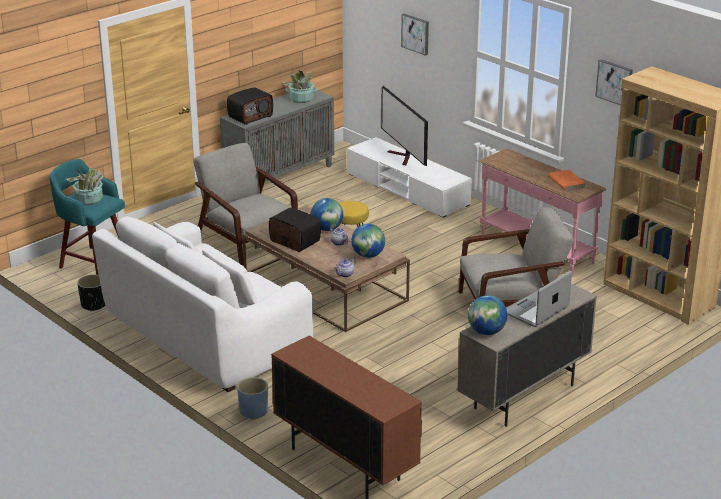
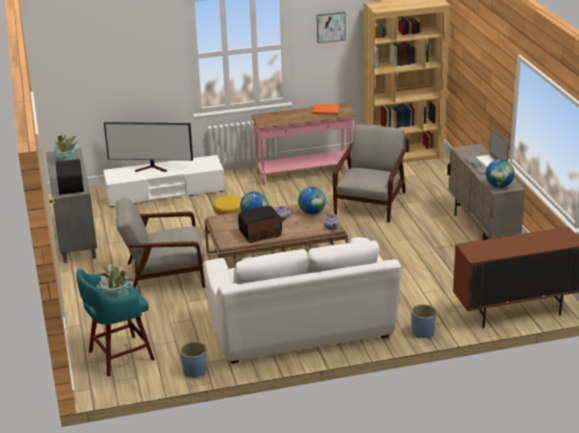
camera: 60 degrees left, 0 degrees up
black planter [77,274,106,312] -> blue planter [180,342,207,378]
picture [401,14,429,56] -> none

